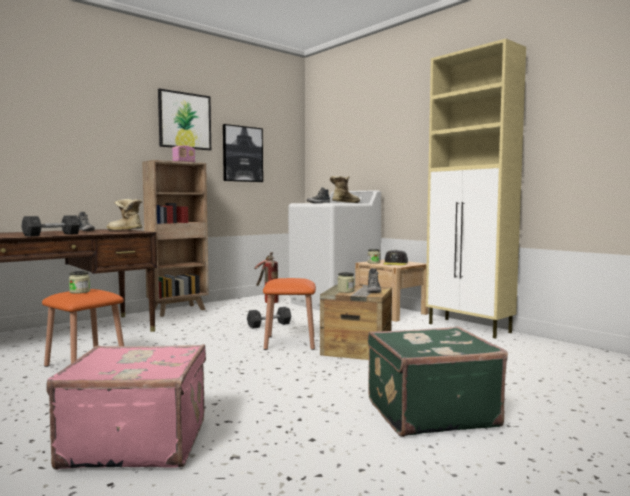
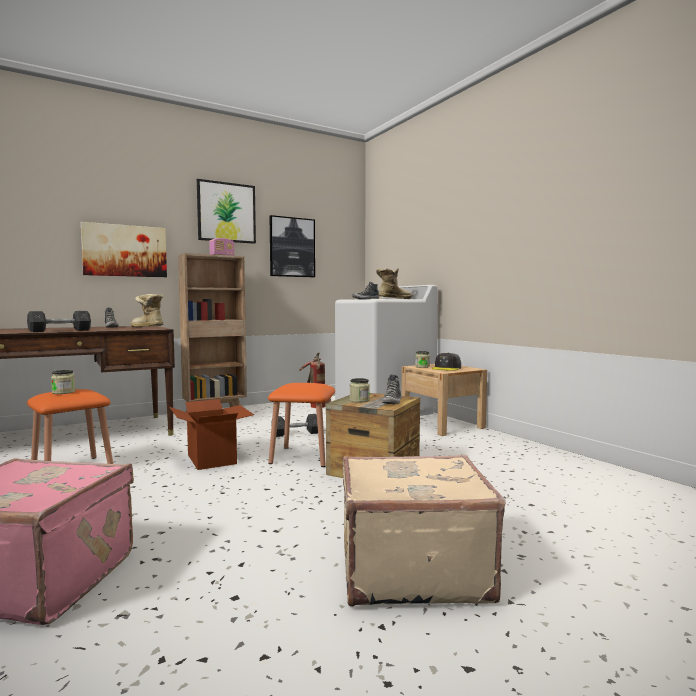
camera: 10 degrees right, 0 degrees up
green suitcase [368,326,508,437] -> beige suitcase [343,455,505,607]
beige cabinet [426,39,526,339] -> none
none -> picture [81,222,167,277]
none -> cardboard box [169,399,254,470]

